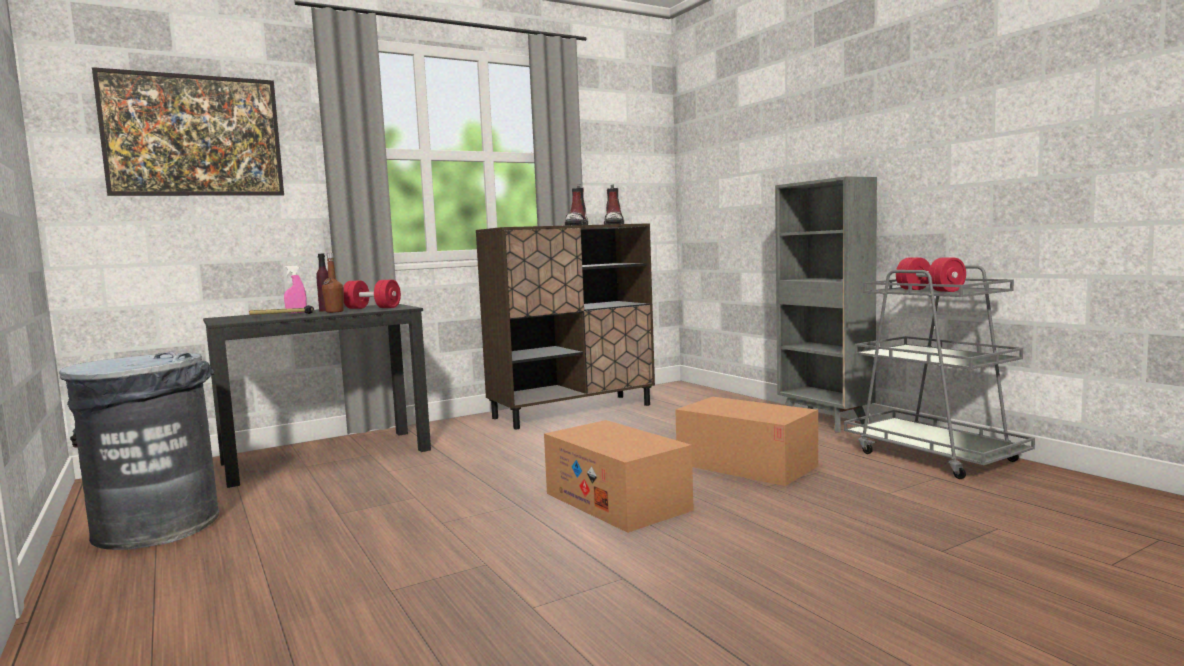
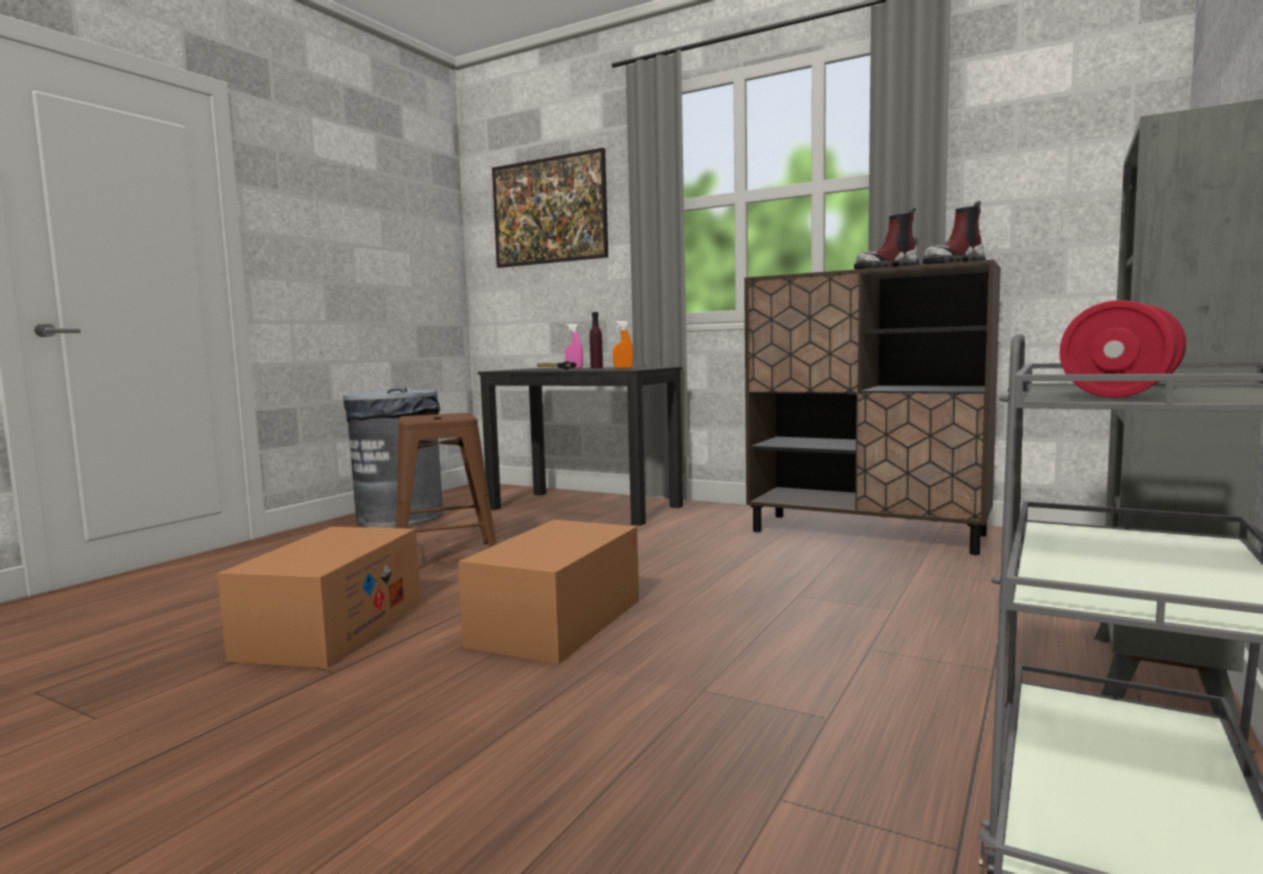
camera: 60 degrees right, 0 degrees up
brown bottle [322,253,344,313] -> none
red dumbbell [343,280,401,309] -> orange spray bottle [613,321,633,369]
cardboard box [675,397,818,486] -> cardboard box moved to [217,527,421,668]
none -> brown stool [396,413,497,547]

